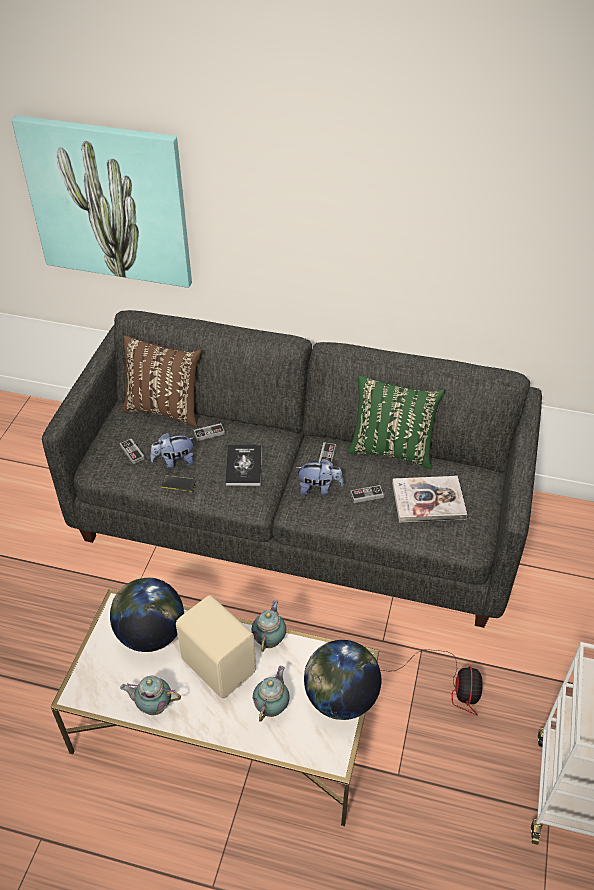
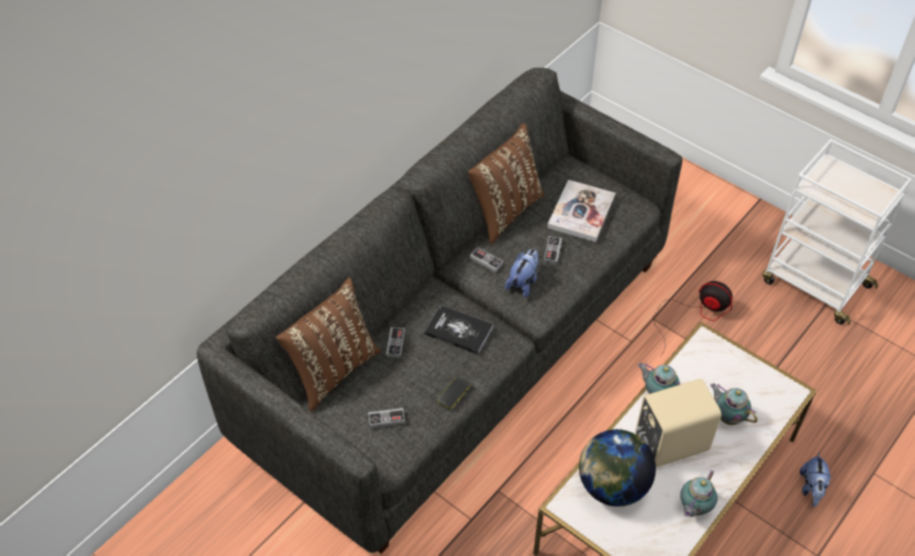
camera: 65 degrees left, 5 degrees up
picture [12,115,192,288] -> none
plush toy [150,433,194,469] -> plush toy moved to [800,452,831,507]
globe [304,640,381,720] -> none
green pillow [347,375,445,470] -> brown pillow [468,123,545,245]

